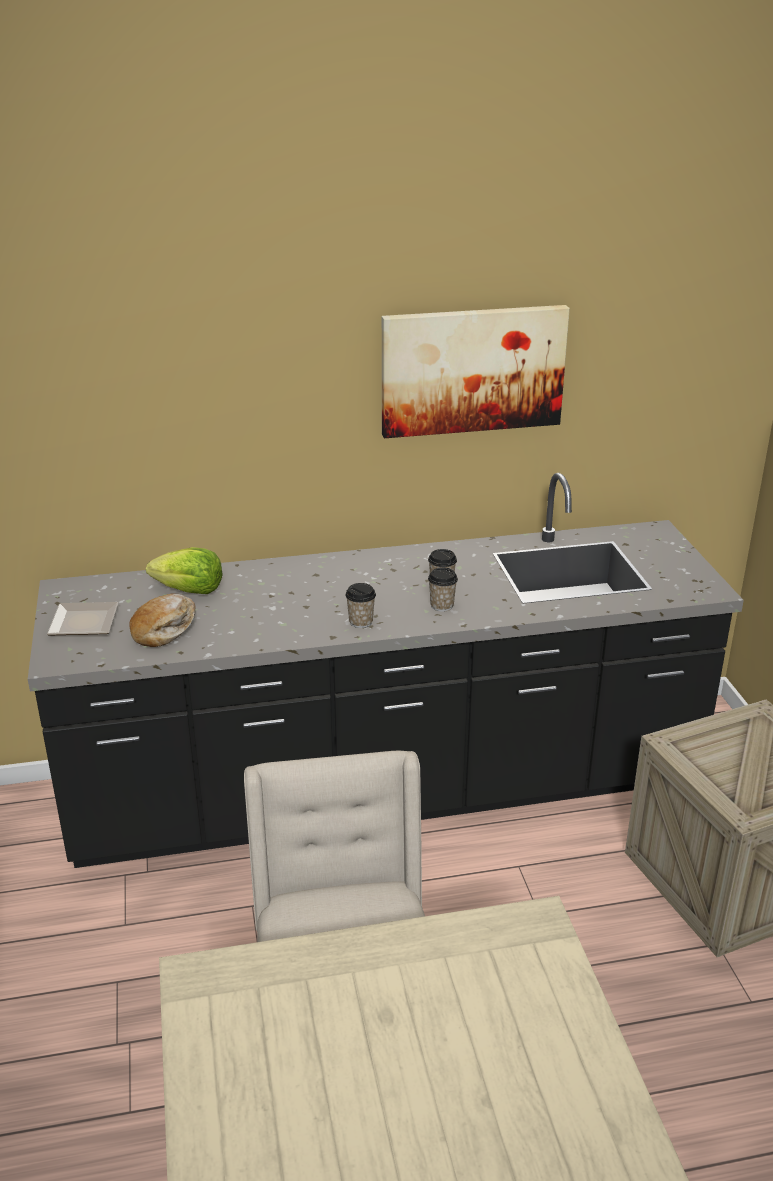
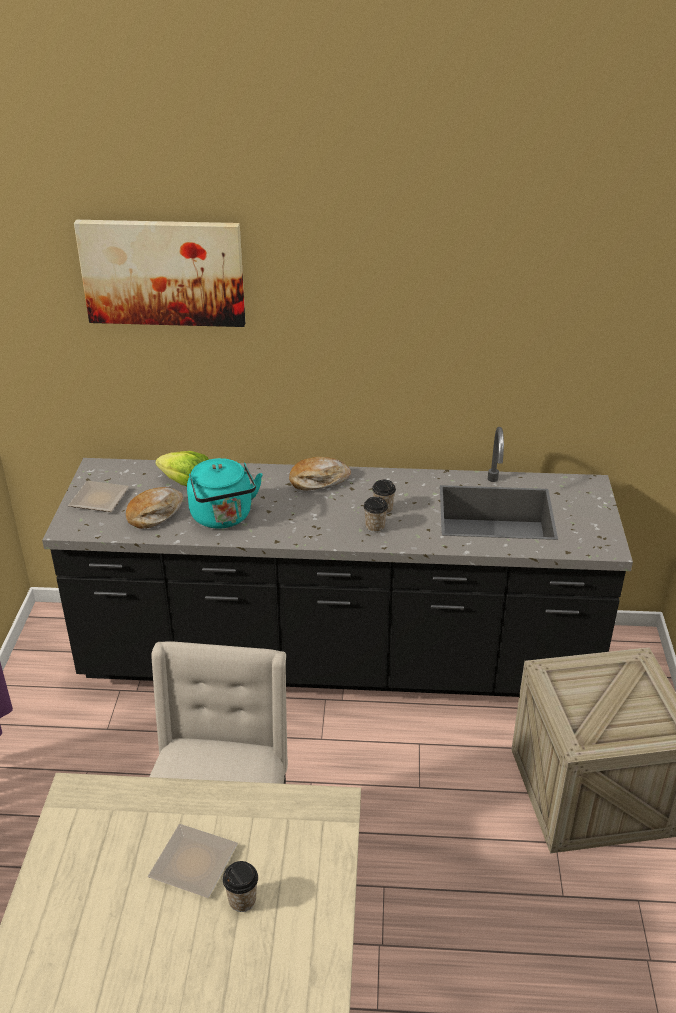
camera: 15 degrees right, 5 degrees up
cup [345,583,376,628] -> cup moved to [223,861,258,912]
picture [382,305,570,438] -> picture moved to [74,220,245,327]
none -> plate [148,824,238,898]
none -> turquoise kettle [187,458,263,528]
none -> bread [289,457,351,491]

